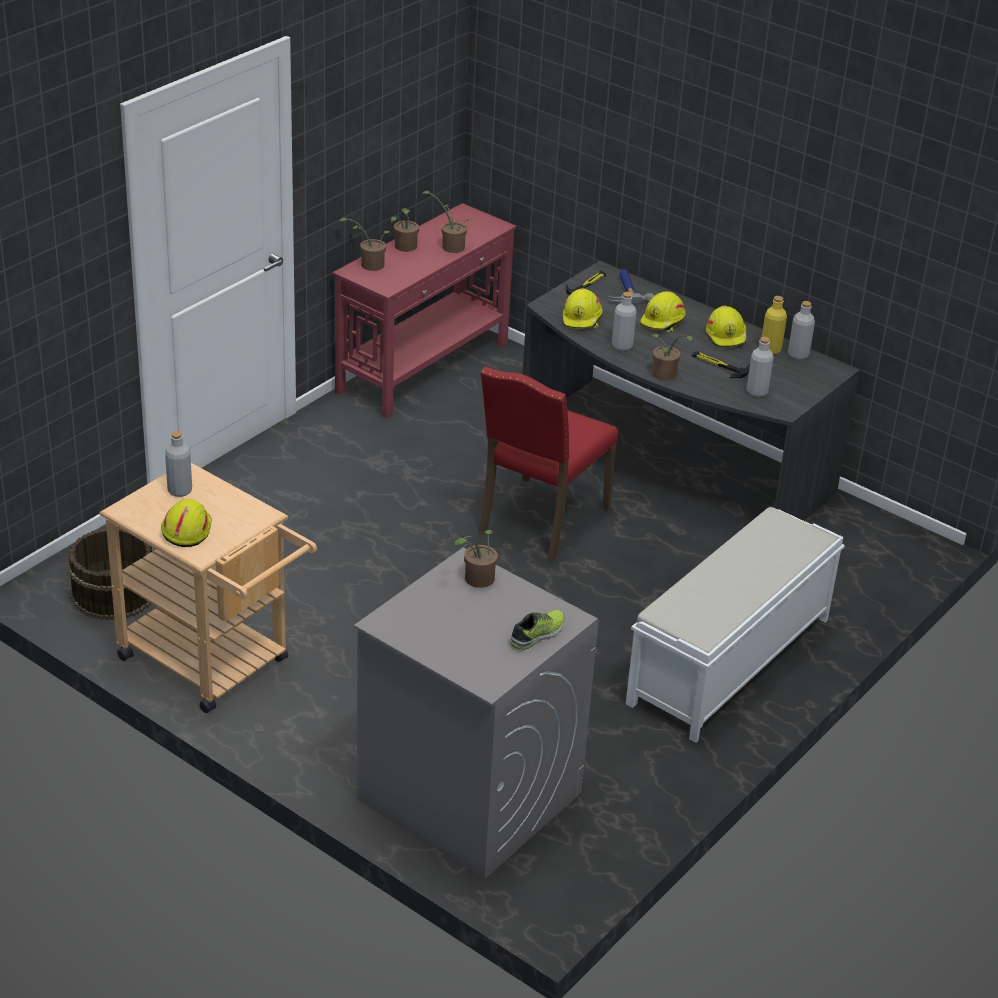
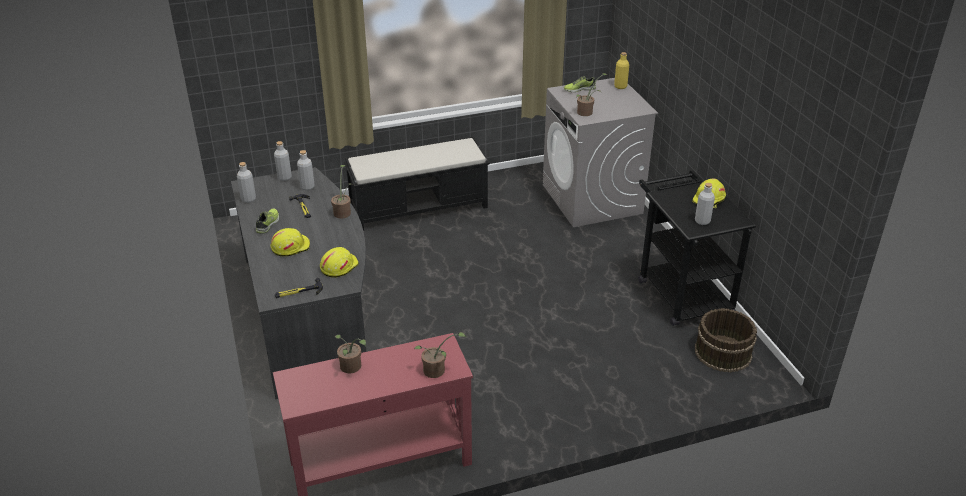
camera: 145 degrees left, 0 degrees up
beige cart [100,463,317,713] -> black cart [638,170,756,326]
potted plant [391,208,419,252] -> none
red chair [479,366,618,561] -> none
hammer [608,269,654,304] -> none
grey bottle [612,292,637,351] -> grey bottle moved to [274,141,292,181]
white bench [626,507,845,743] -> black bench [344,136,489,231]
yellow hard hat [706,306,748,347] -> shoe [256,209,279,234]
yellow bottle [762,296,787,355] -> yellow bottle moved to [614,52,629,89]

